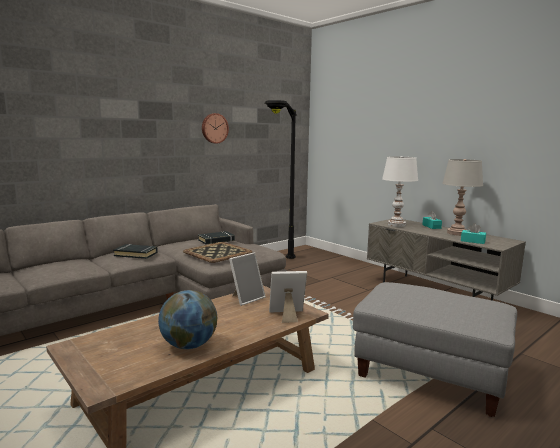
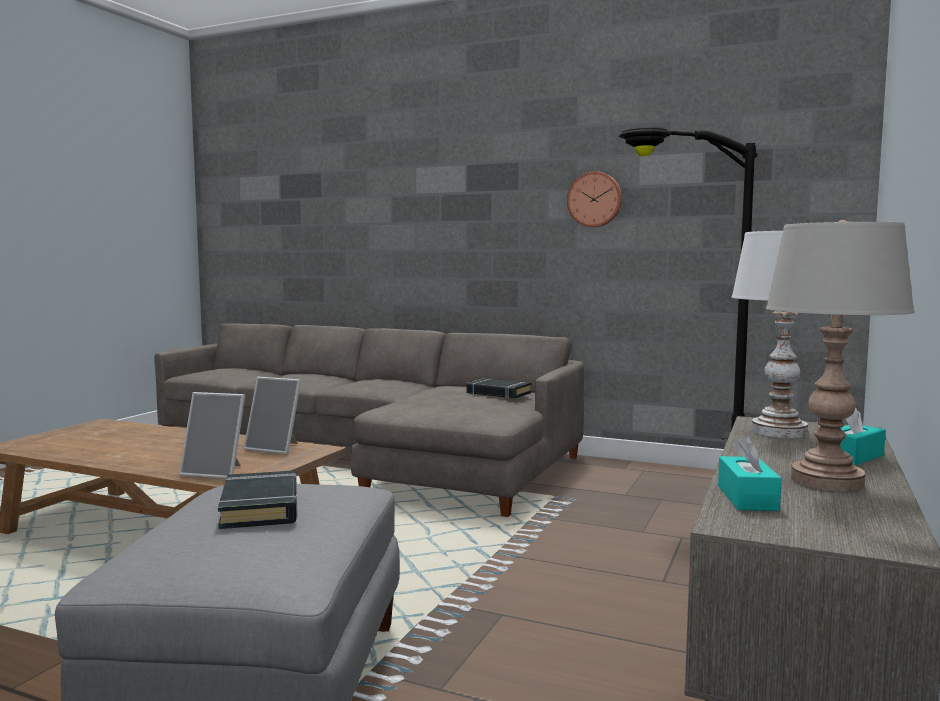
camera: 65 degrees right, 5 degrees down
black book [113,244,158,259] -> black book moved to [218,471,298,529]
globe [158,290,217,349] -> none
tray [183,242,252,263] -> none
picture frame [269,271,307,323] -> picture frame turned 135 degrees clockwise [179,392,245,479]

